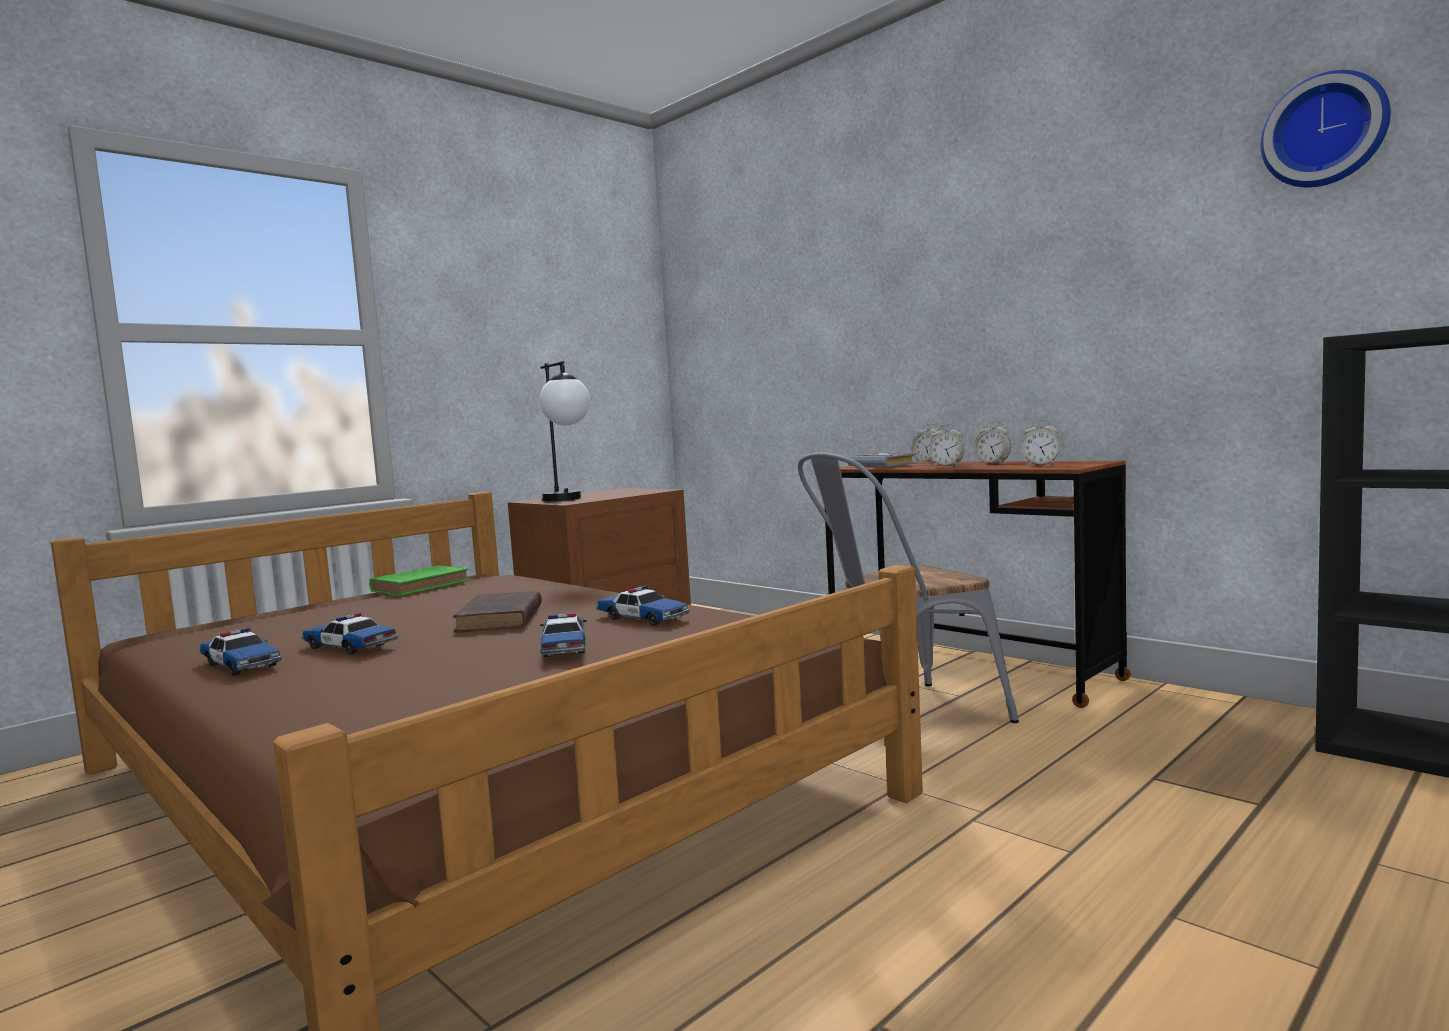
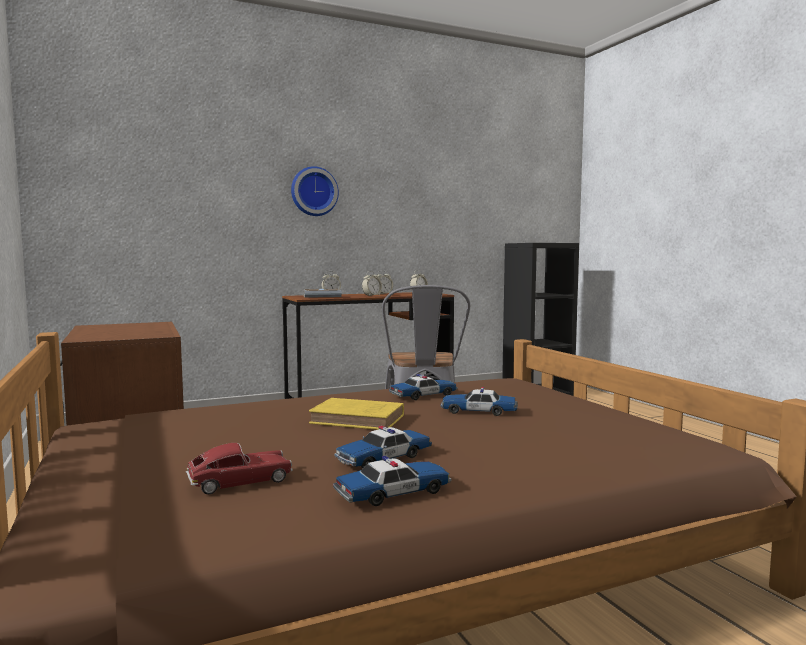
camera: 70 degrees left, 0 degrees up
green book [369,565,469,596] -> none
brown book [453,591,542,632] -> yellow book [309,398,404,430]
table lamp [540,361,590,501] -> none
wall clock [1260,70,1391,187] -> wall clock moved to [291,166,339,216]
none -> toy car [186,443,293,495]

